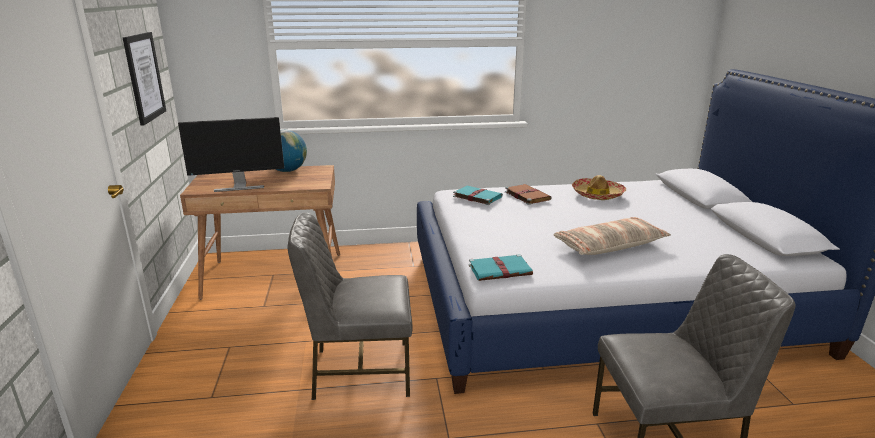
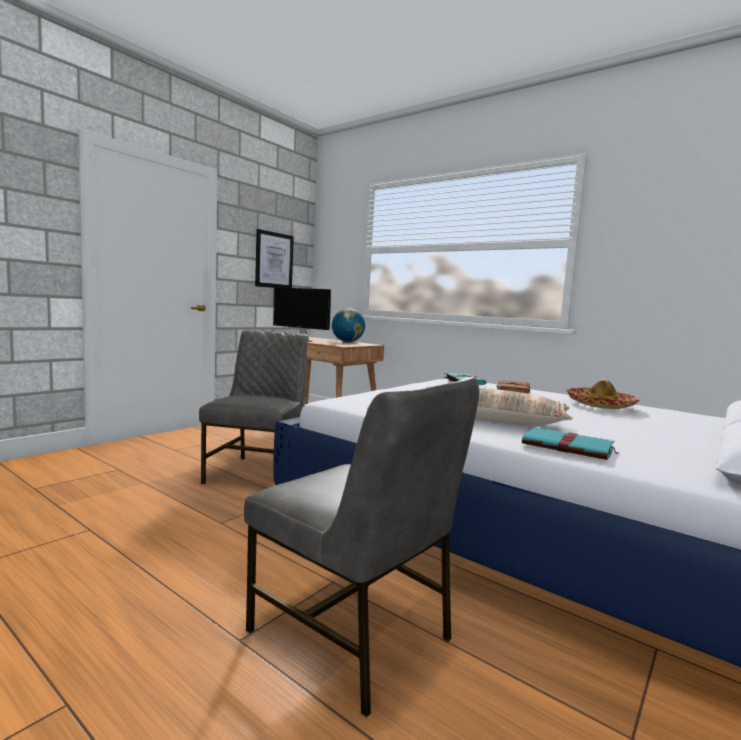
camera: 45 degrees right, 15 degrees down
grey chair [288,213,413,400] -> grey chair turned 60 degrees clockwise [199,330,308,484]
turquoise book [469,254,533,281] -> turquoise book moved to [522,426,619,460]

